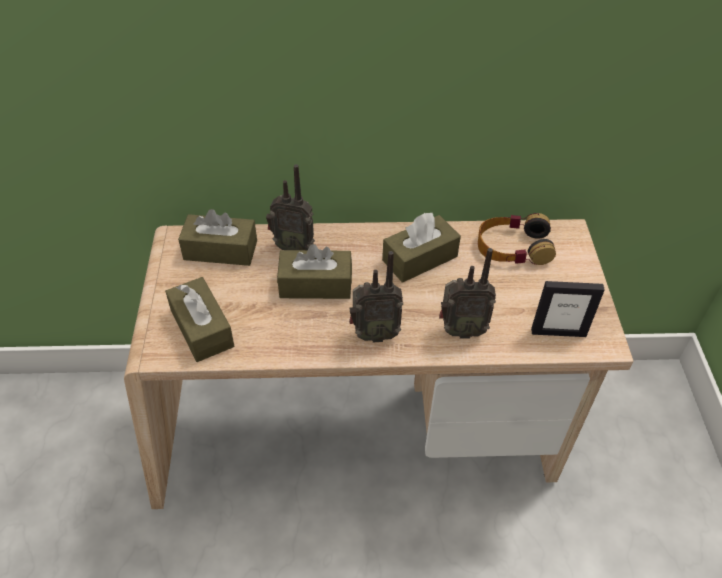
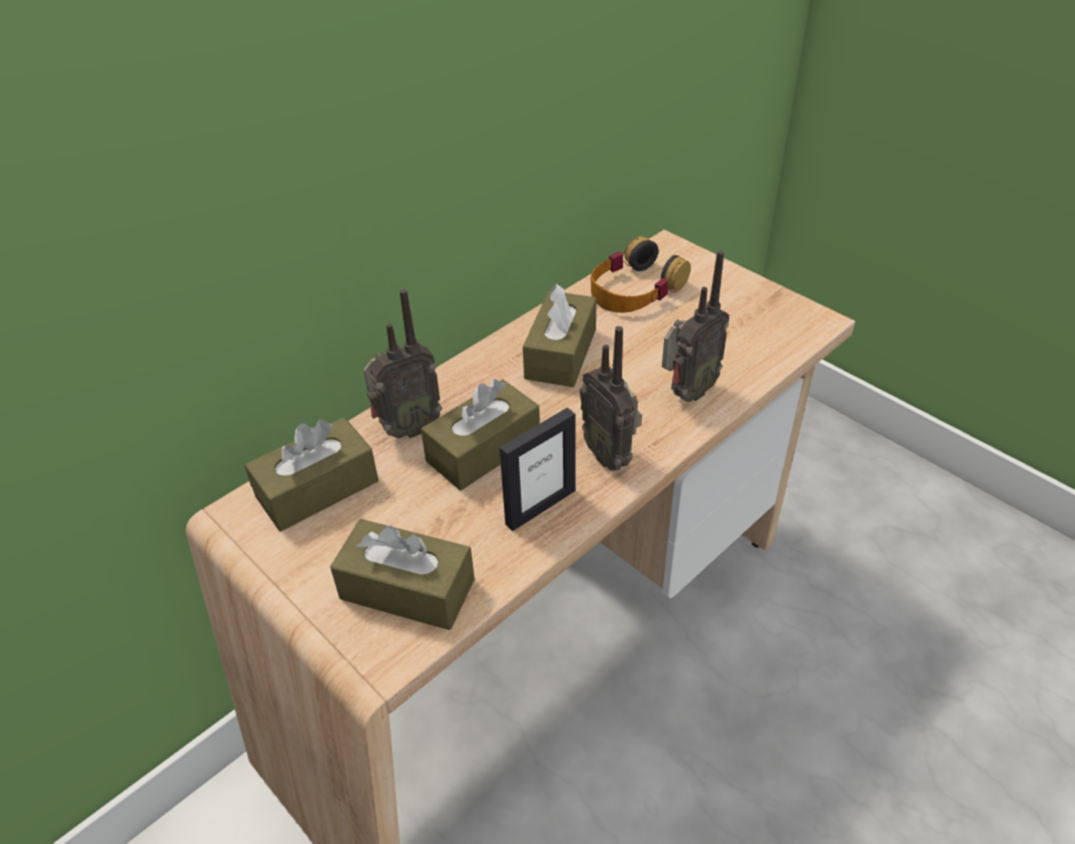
camera: 40 degrees left, 5 degrees down
radio [349,251,403,342] -> radio turned 105 degrees clockwise [580,326,642,471]
picture frame [531,281,605,337] -> picture frame moved to [499,408,575,531]

